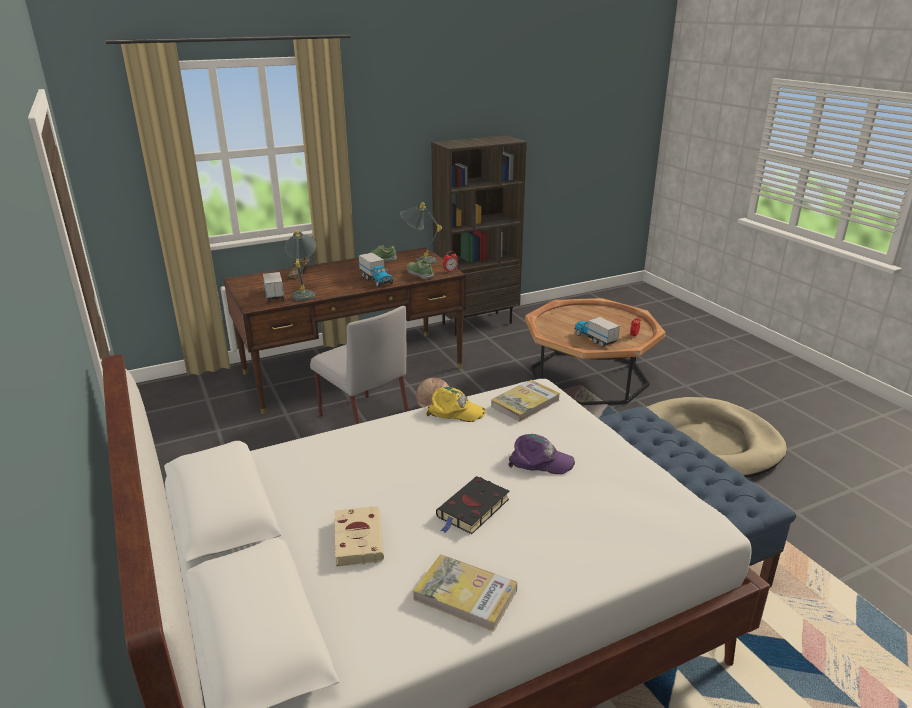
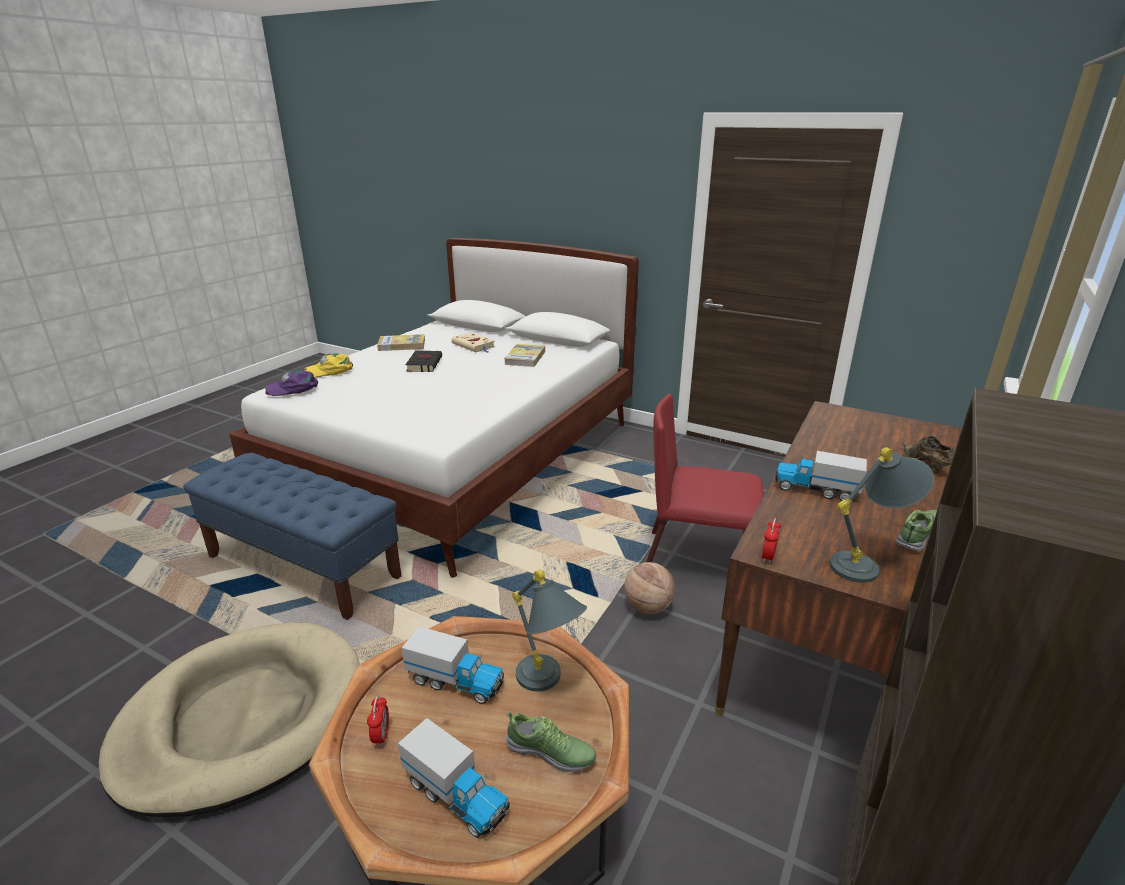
camera: 145 degrees right, 0 degrees up
toy truck [263,272,284,302] -> toy truck moved to [398,718,510,838]
grey table lamp [285,230,316,301] -> grey table lamp moved to [512,569,587,691]
grey chair [310,306,409,424] -> red chair [646,394,764,562]
shoe [407,259,434,279] -> shoe moved to [506,712,596,772]
yellow cap [426,387,486,422] -> yellow cap moved to [304,353,353,377]
book [491,380,560,422] -> book moved to [504,344,545,367]
purple cap [508,434,575,474] -> purple cap moved to [265,370,318,396]

